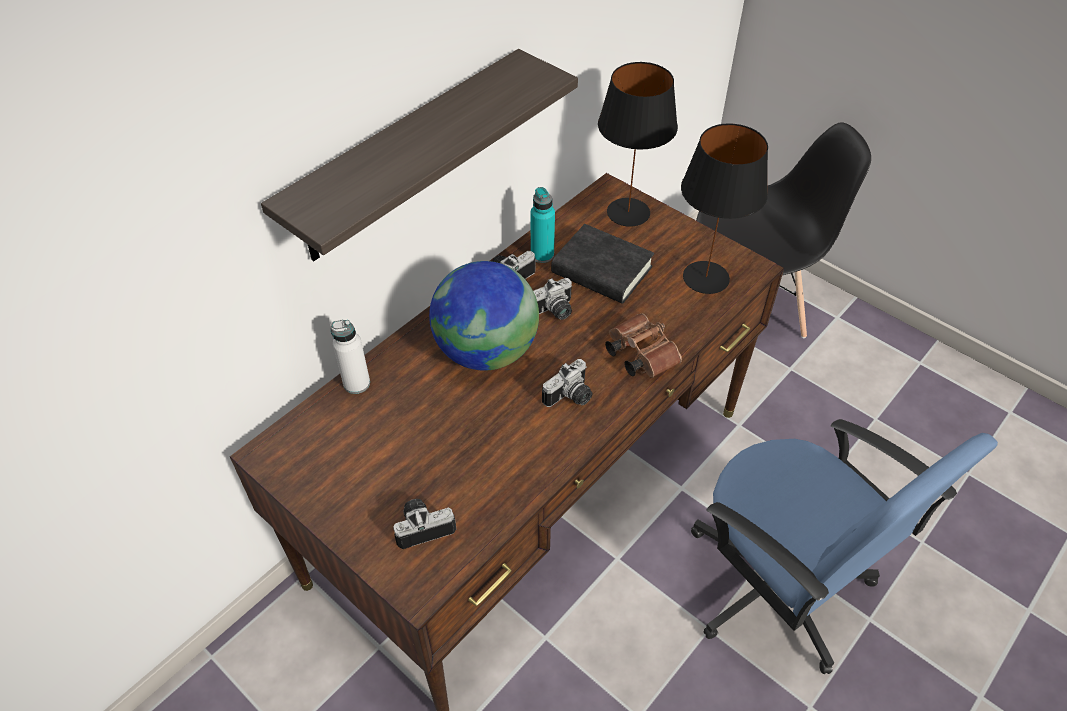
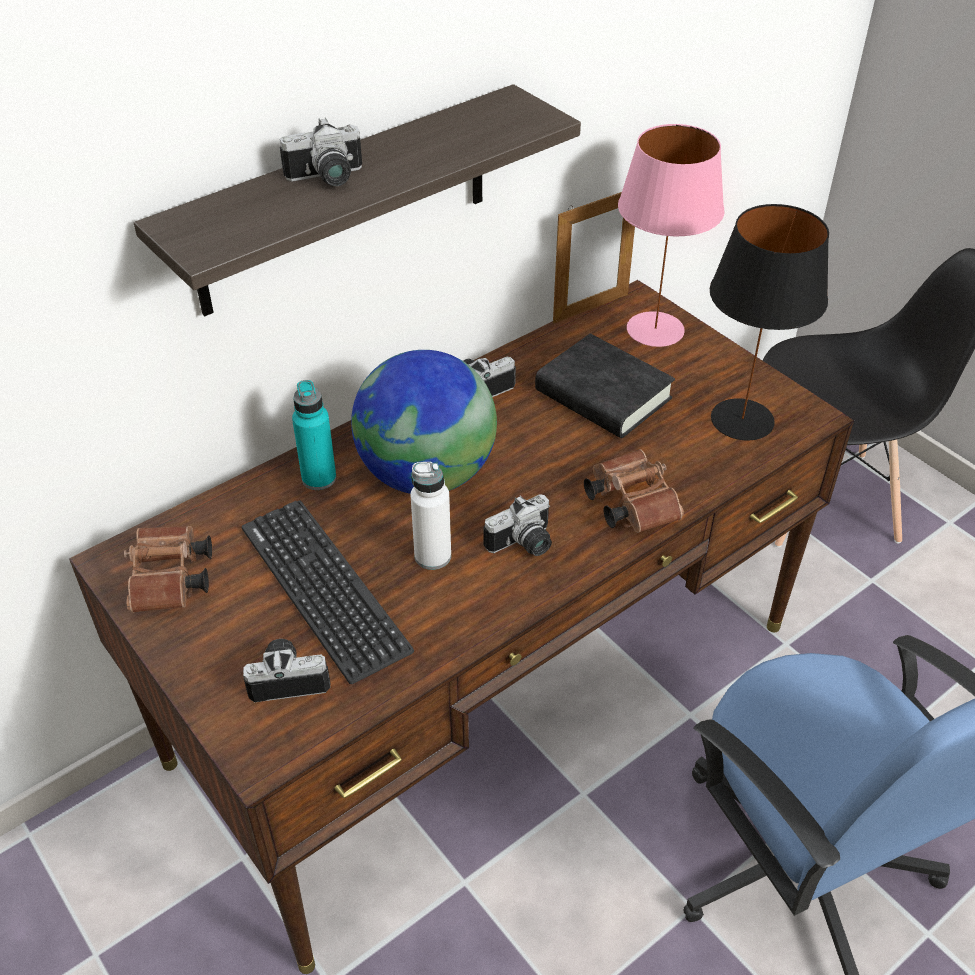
camera: 10 degrees right, 5 degrees down
white bottle [331,319,370,394] -> white bottle moved to [410,462,451,570]
turquoise bottle [531,187,555,263] -> turquoise bottle moved to [292,380,336,490]
camera [533,278,572,320] -> camera moved to [280,118,362,186]
black table lamp [598,62,678,227] -> pink table lamp [618,124,724,347]
none -> brown binoculars [124,526,212,613]
none -> keyboard [242,500,414,684]
none -> picture frame [553,192,635,323]

